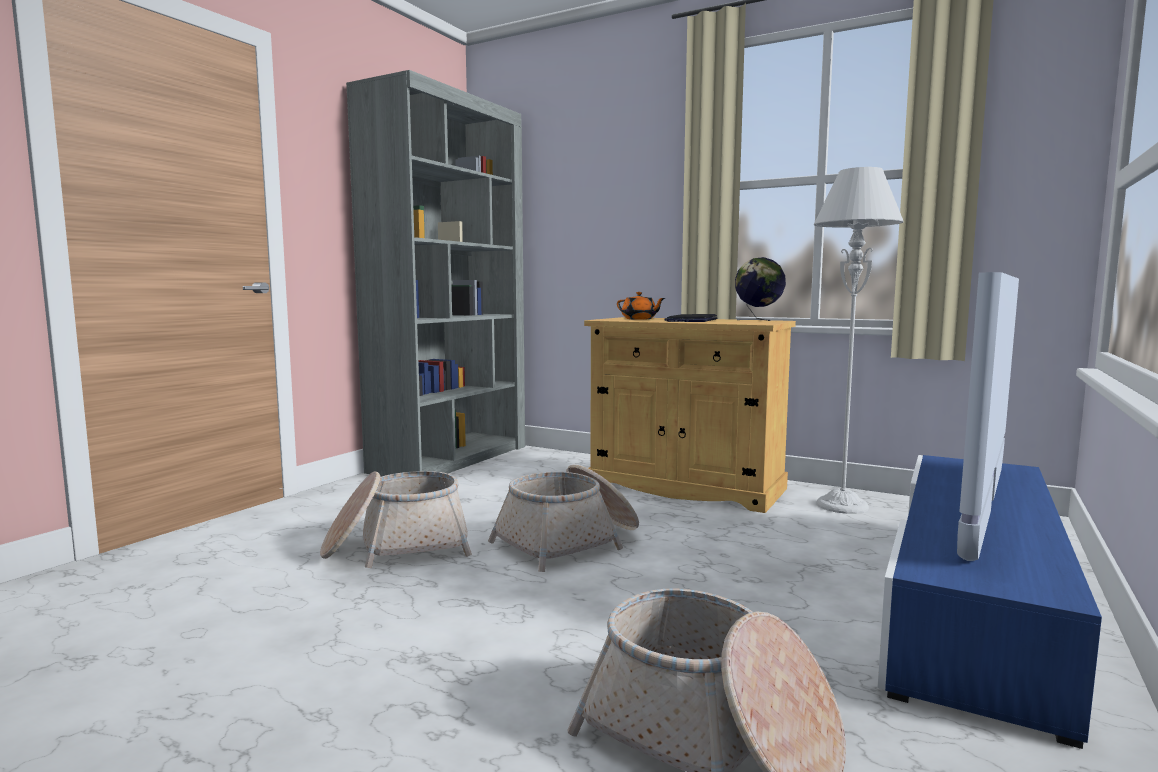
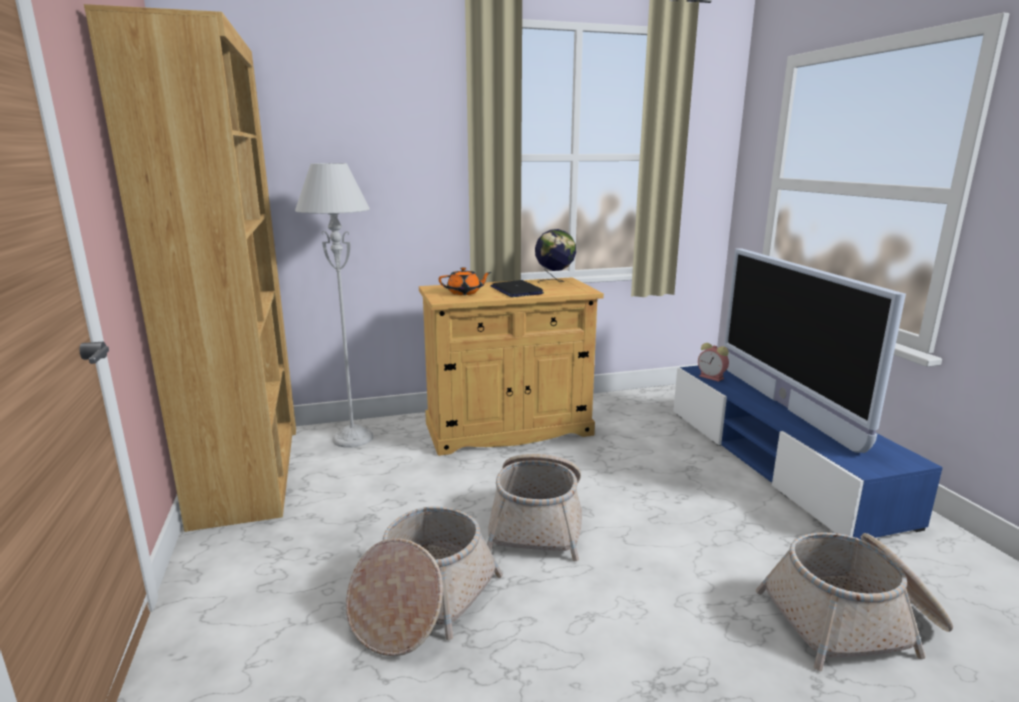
camera: 45 degrees left, 10 degrees up
grey bookcase [346,70,525,476] -> brown bookcase [84,4,296,532]
grey floor lamp [814,167,904,514] -> grey floor lamp moved to [295,163,373,448]
none -> alarm clock [698,343,729,382]

